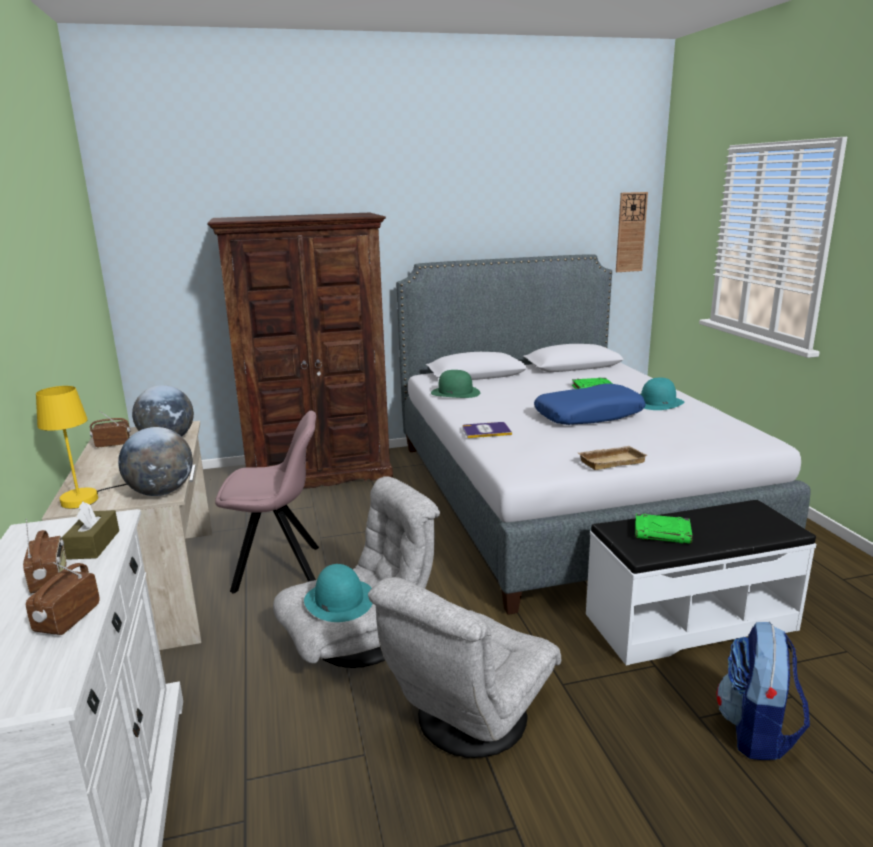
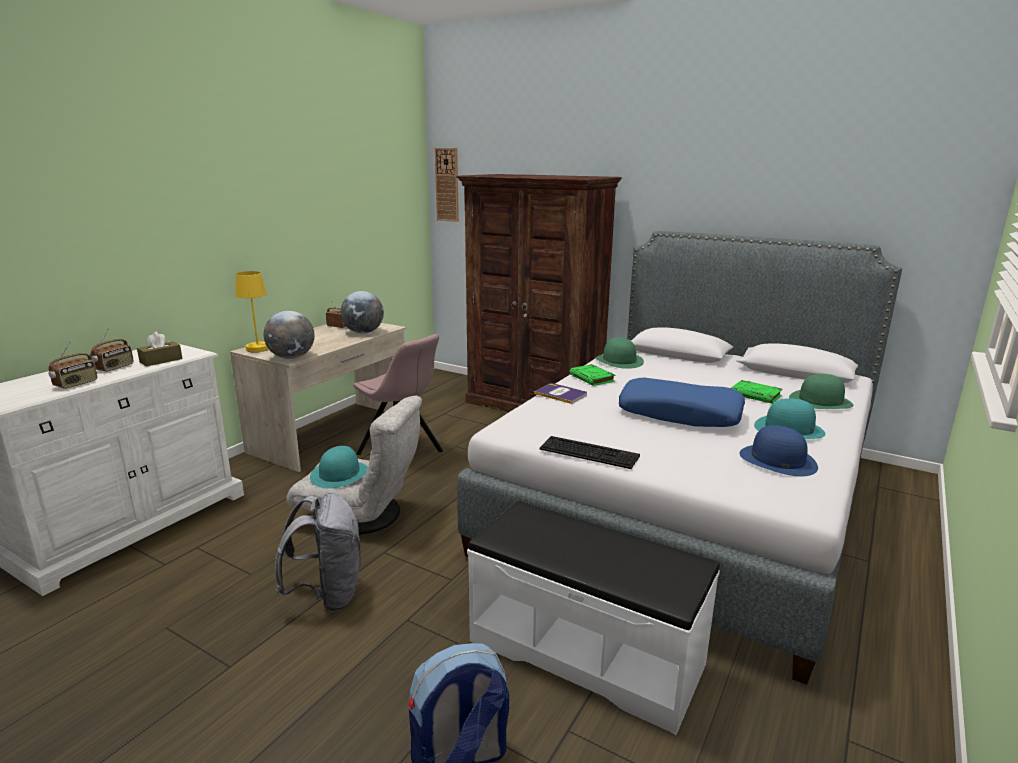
camera: 45 degrees right, 0 degrees up
radio [26,562,100,635] -> radio turned 150 degrees clockwise [48,342,97,389]
grey armchair [368,577,561,758] -> grey backpack [275,493,360,612]
beige tray [578,446,648,470] -> keyboard [540,436,640,469]
wall clock [616,192,648,272] -> wall clock moved to [435,148,459,222]
green book [635,514,693,544] -> green book moved to [569,364,615,386]
none -> blue hat [739,425,818,477]
none -> green hat [789,374,854,409]

